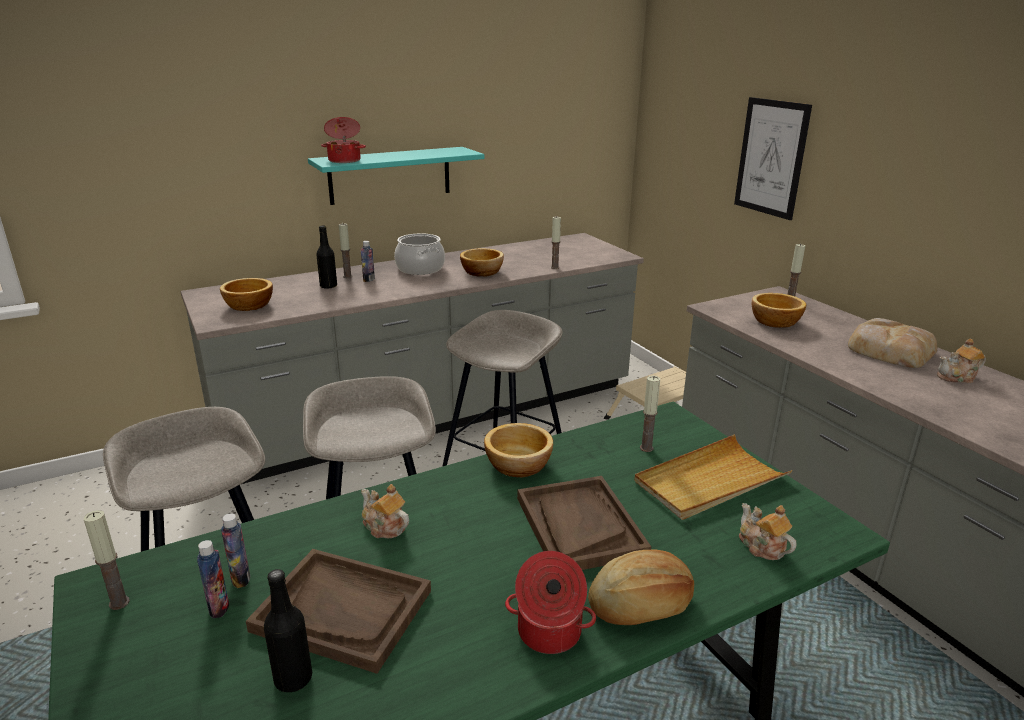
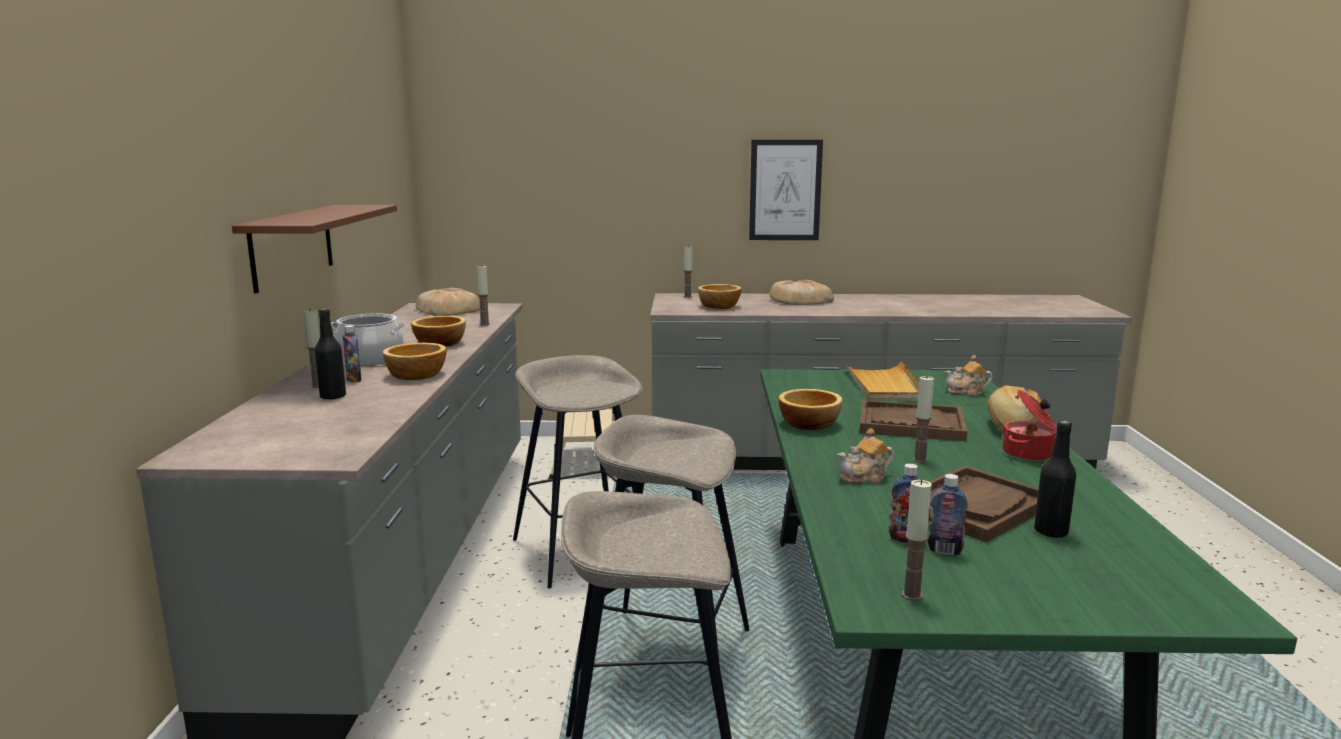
camera: 60 degrees left, 10 degrees down
bowl [220,278,273,311] -> bowl moved to [383,343,447,380]
turquoise shelf [308,147,484,205] -> brown shelf [232,205,397,293]
cooking pot [321,117,366,163] -> none
candle [640,376,660,452] -> candle moved to [913,375,934,463]
picture [734,97,812,220] -> picture moved to [749,140,823,240]
teapot [937,339,986,383] -> none
none -> bread [416,288,481,316]

